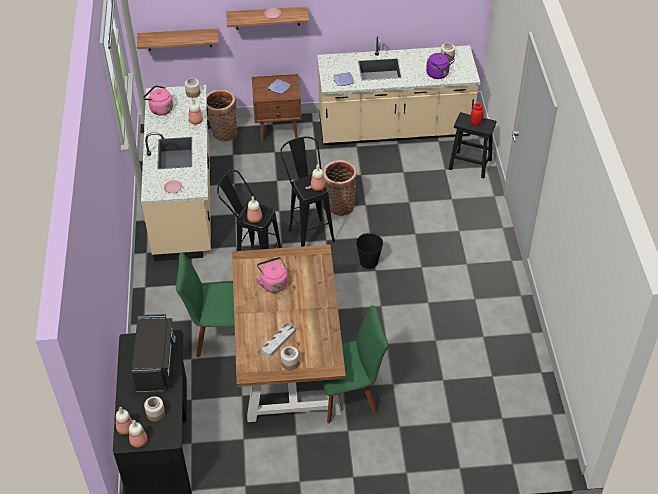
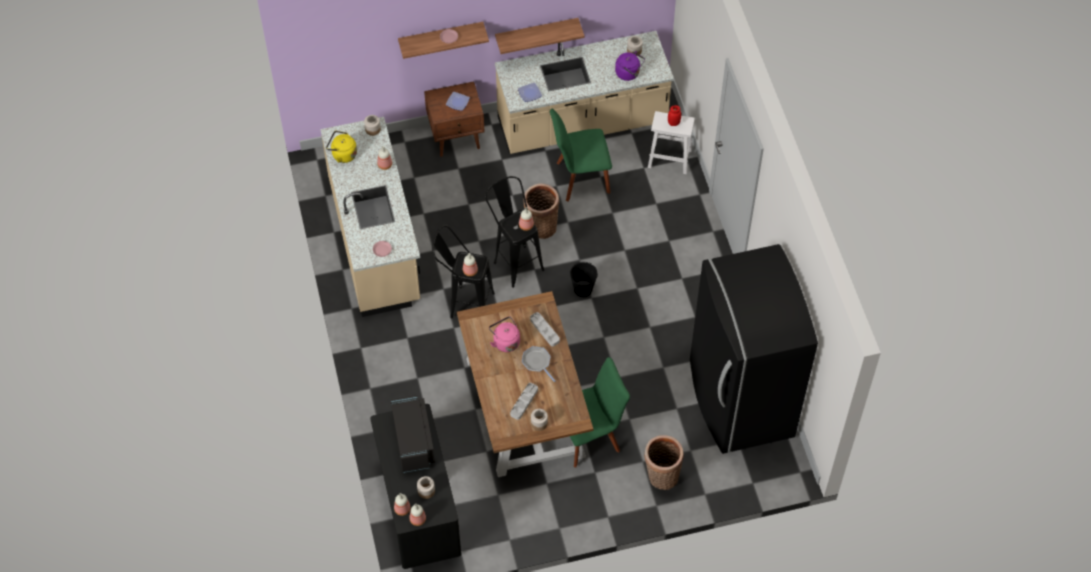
camera: 10 degrees left, 10 degrees up
shelf [137,28,219,51] -> shelf moved to [495,18,585,54]
pink kettle [143,85,173,115] -> yellow kettle [326,131,357,163]
green chair [176,252,235,357] -> green chair moved to [550,109,612,202]
basket [207,90,237,142] -> basket moved to [644,435,684,490]
black stool [448,112,496,178] -> white stool [648,111,695,174]
none -> frying pan [522,346,555,382]
none -> grey tray [530,312,560,346]
none -> black fridge [690,244,818,454]

